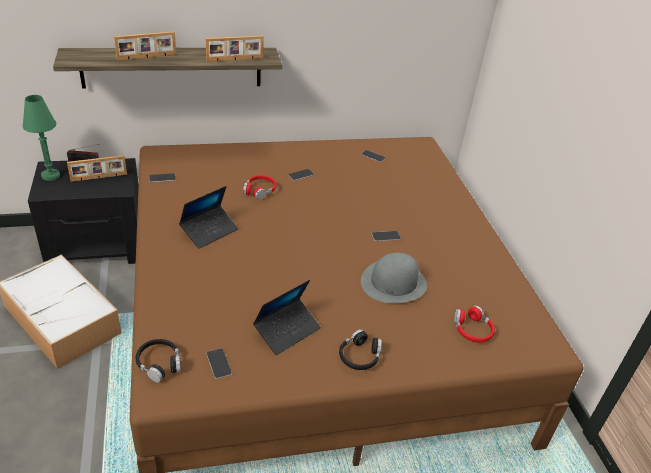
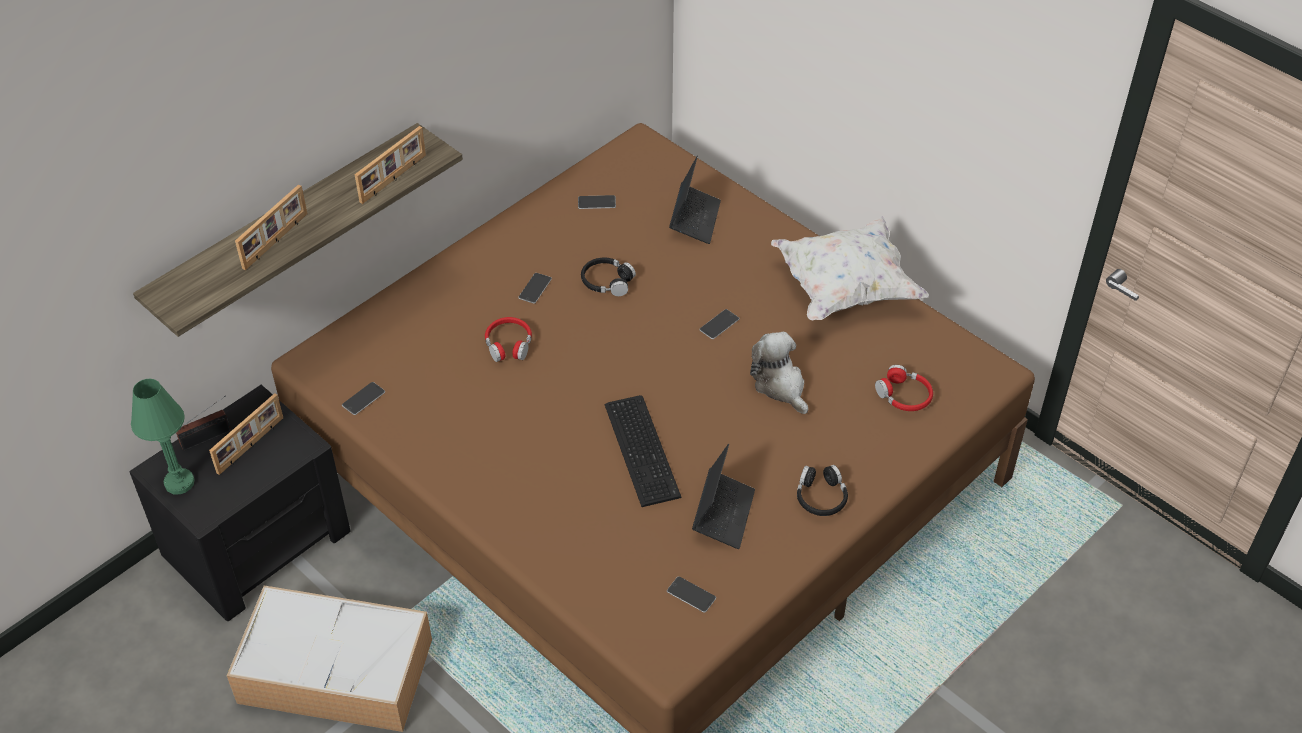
camera: 30 degrees left, 10 degrees up
black headphones [135,339,181,382] -> black headphones moved to [581,257,636,296]
laptop [179,186,239,249] -> laptop moved to [669,156,721,244]
grey hat [361,253,427,303] -> plush toy [750,332,808,414]
none -> keyboard [605,395,681,507]
none -> white pillow [771,216,929,320]

